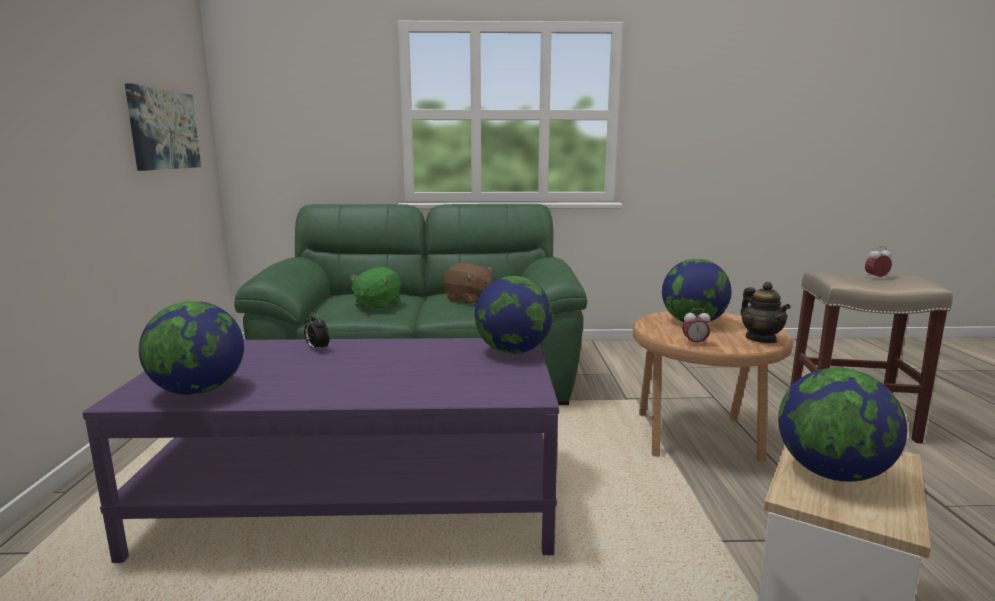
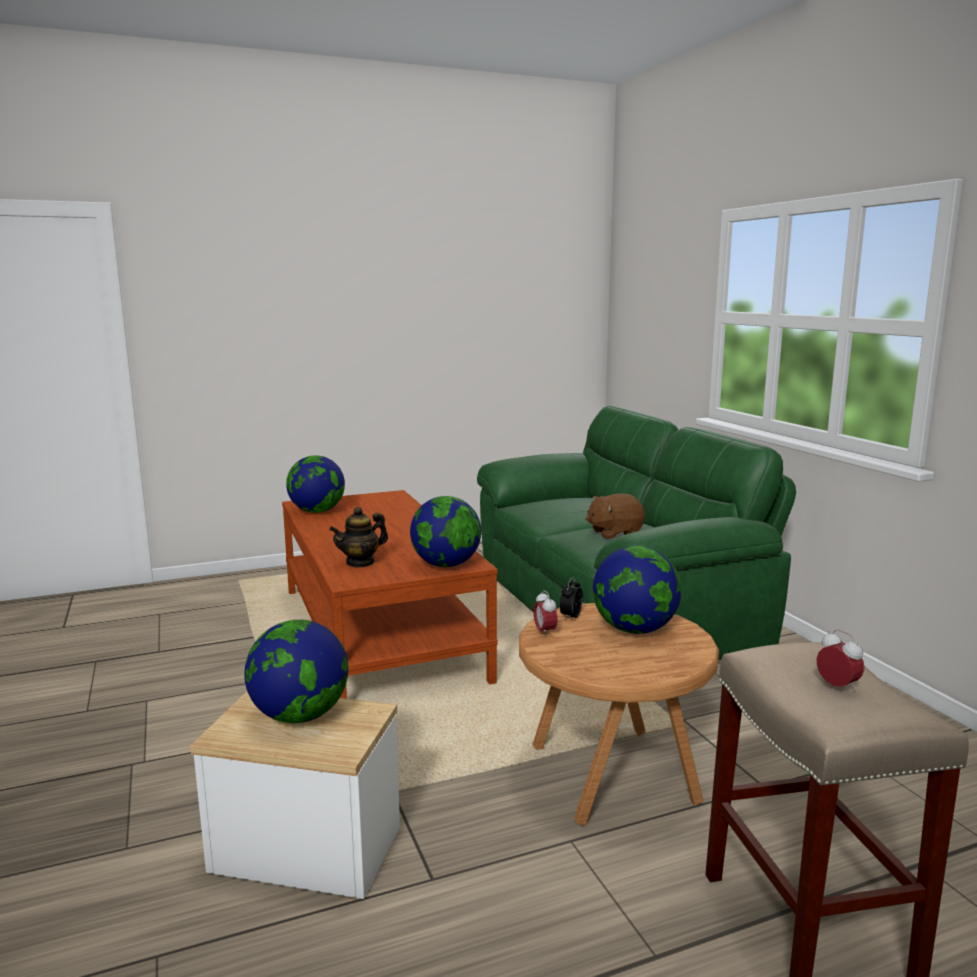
camera: 70 degrees right, 0 degrees up
purple coffee table [82,338,559,563] -> brown coffee table [282,490,498,699]
picture [125,83,201,171] -> none
alarm clock [304,312,329,351] -> alarm clock moved to [560,577,583,619]
green plush toy [350,267,401,310] -> none
brown plush toy [443,263,493,304] -> brown plush toy turned 60 degrees clockwise [585,493,645,539]
teapot [741,282,791,343] -> teapot moved to [329,507,388,568]

